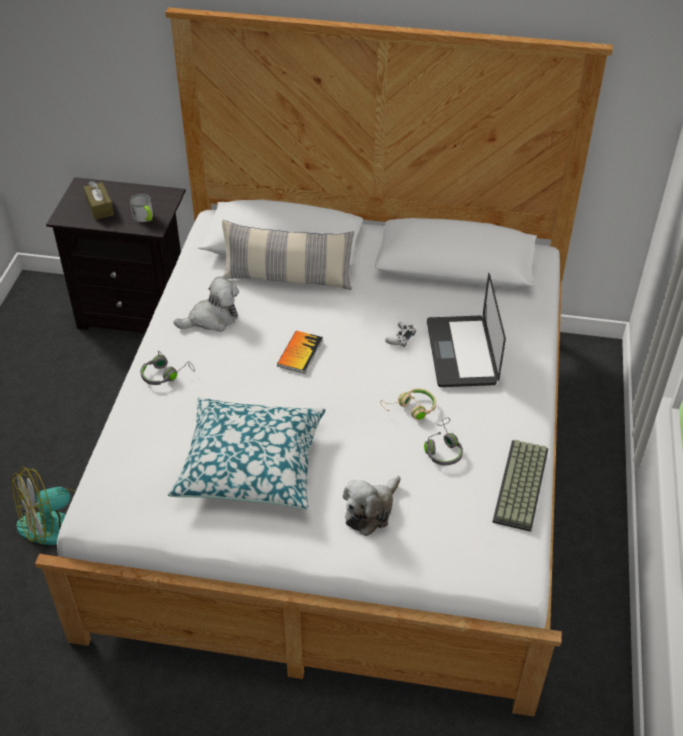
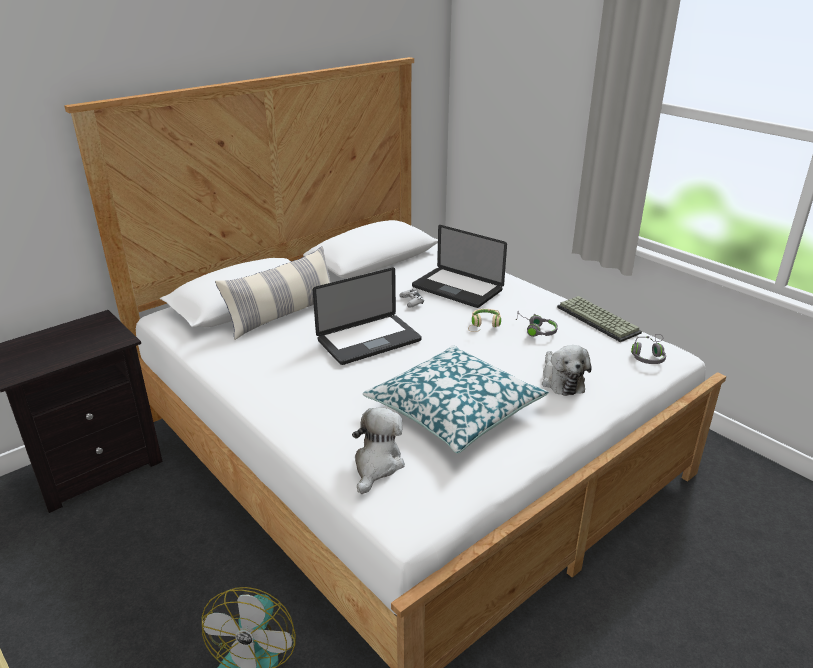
camera: 50 degrees left, 15 degrees down
brown tissue box [84,181,114,220] -> none
mug [130,194,153,222] -> none
grey headphones [140,351,195,385] -> grey headphones moved to [631,334,666,364]
plush toy [174,276,239,332] -> plush toy moved to [352,407,405,494]
book [277,330,323,374] -> laptop [313,268,422,365]

